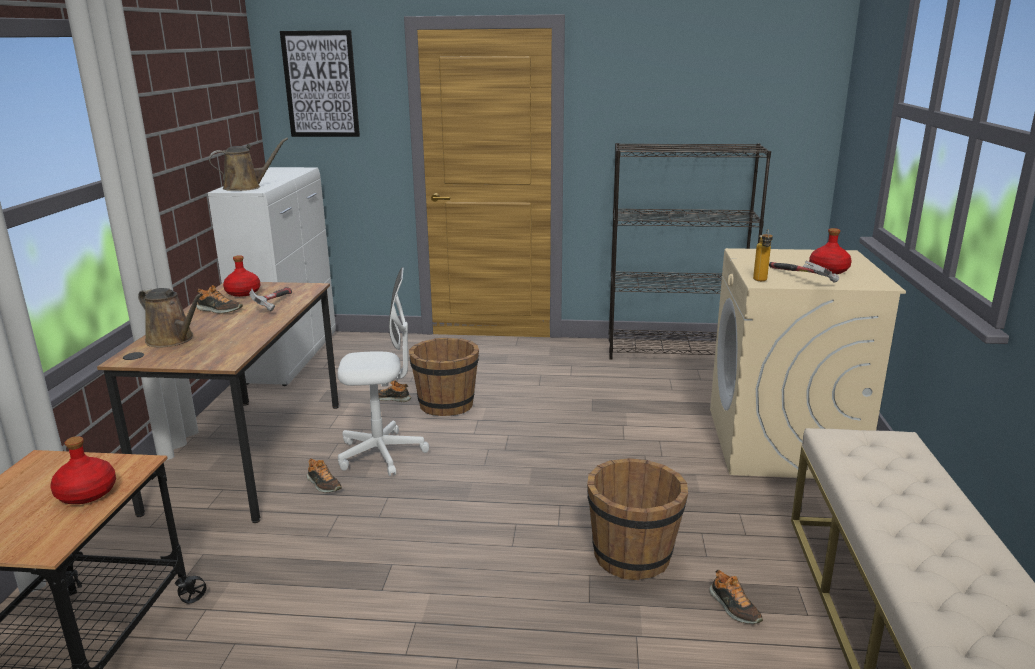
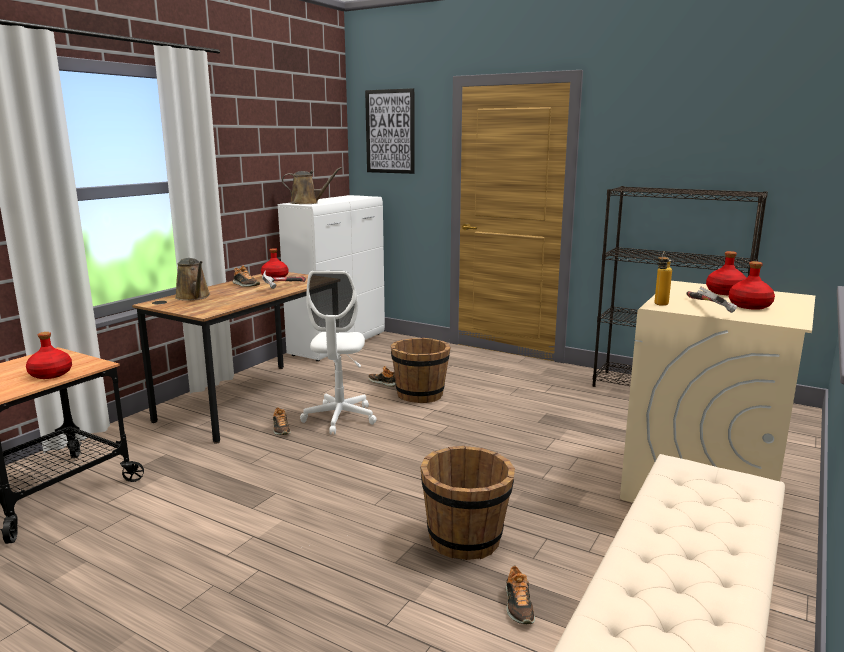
camera: 25 degrees right, 5 degrees down
white office chair [338,267,429,476] -> white office chair turned 75 degrees clockwise [300,270,377,435]
none -> red bottle [706,251,747,296]

